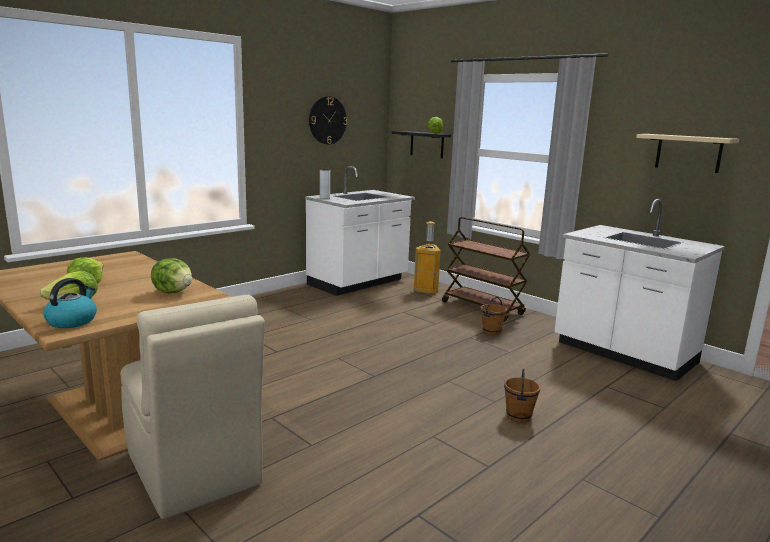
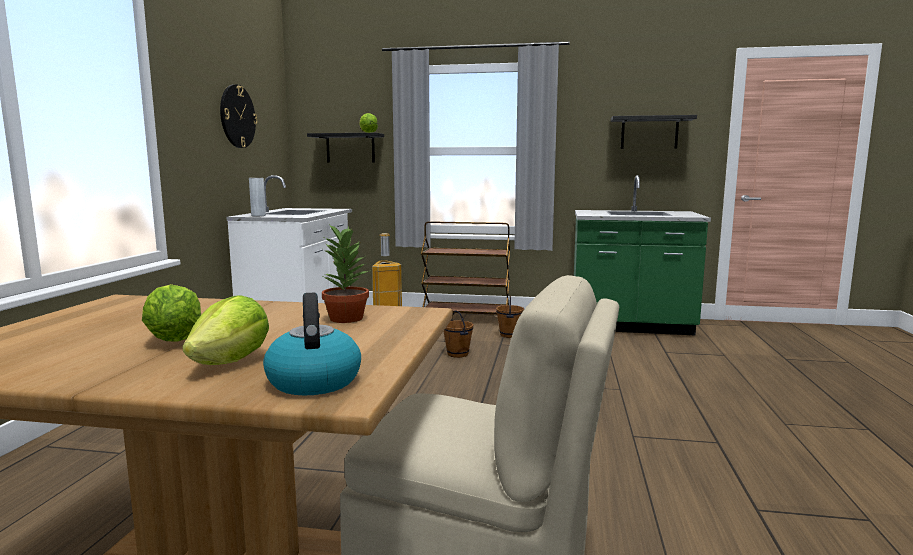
camera: 35 degrees left, 5 degrees down
lettuce [151,258,192,293] -> potted plant [322,224,371,323]
brown bucket [504,369,541,423] -> brown bucket moved to [444,310,473,358]
white counter [554,199,725,381] -> green counter [574,175,711,335]
beige shelf [636,134,739,173] -> black shelf [611,115,697,149]

